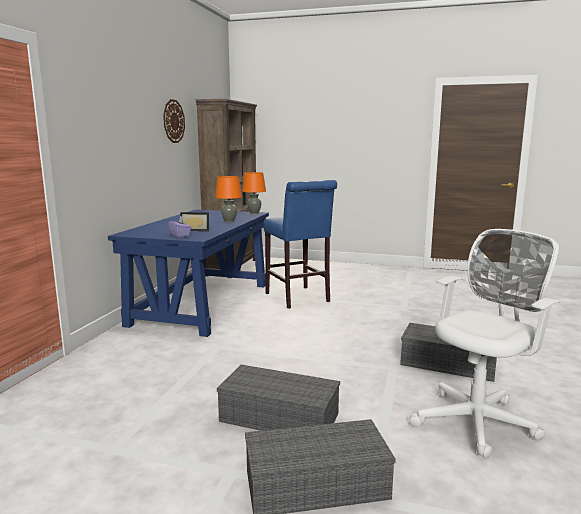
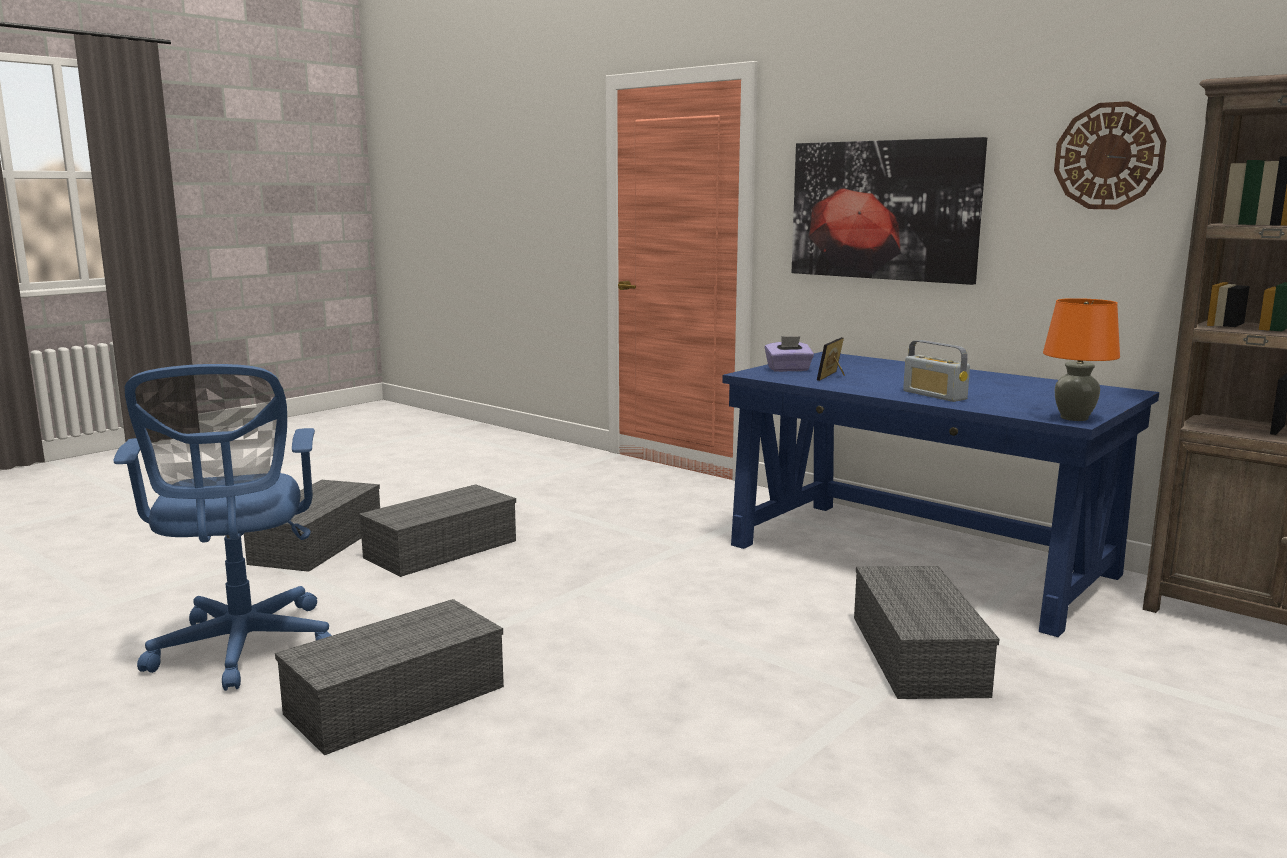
camera: 115 degrees right, 0 degrees up
orange table lamp [215,176,242,222] -> radio [903,340,970,402]
blue stool [263,180,337,309] -> grey storage box [854,566,999,699]
white office chair [409,229,562,458] -> blue office chair [113,364,332,691]
none -> picture [792,137,987,285]

